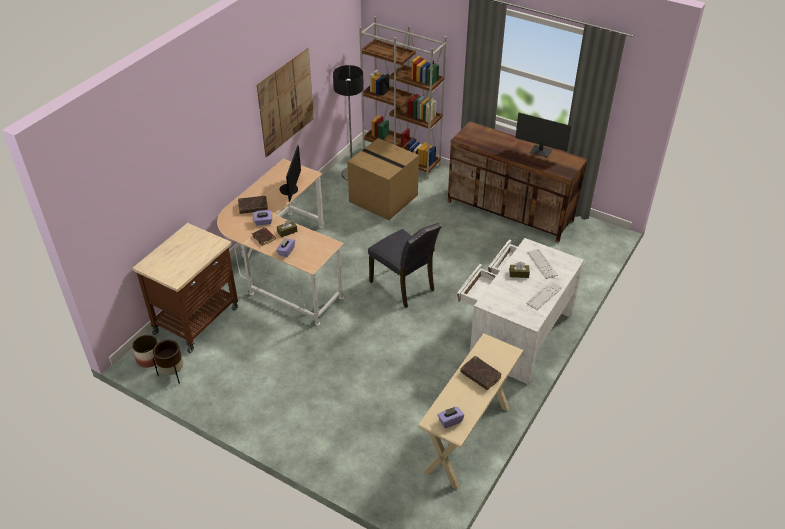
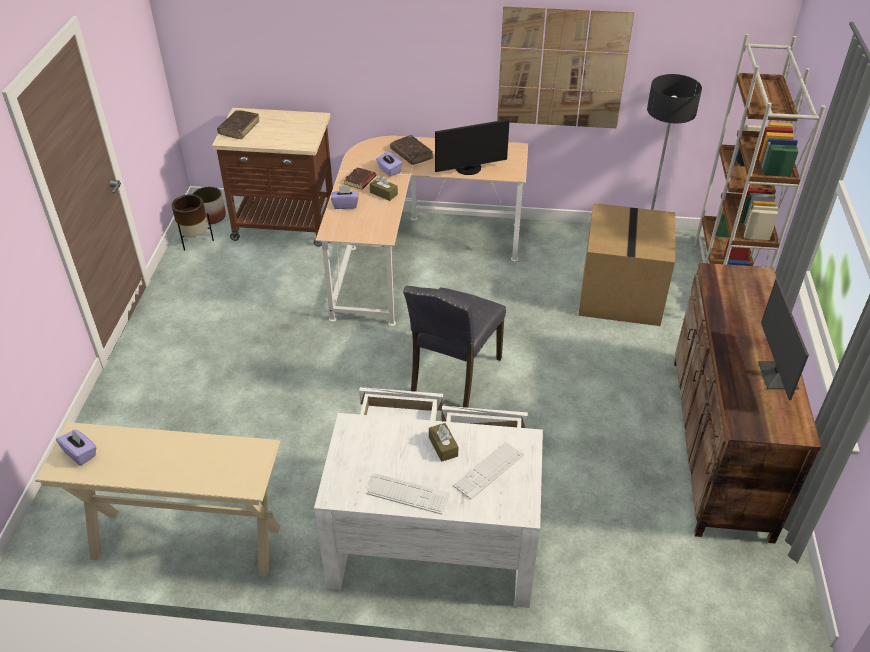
camera: 65 degrees right, 0 degrees up
brown book [460,356,501,390] -> brown book moved to [217,110,259,139]

